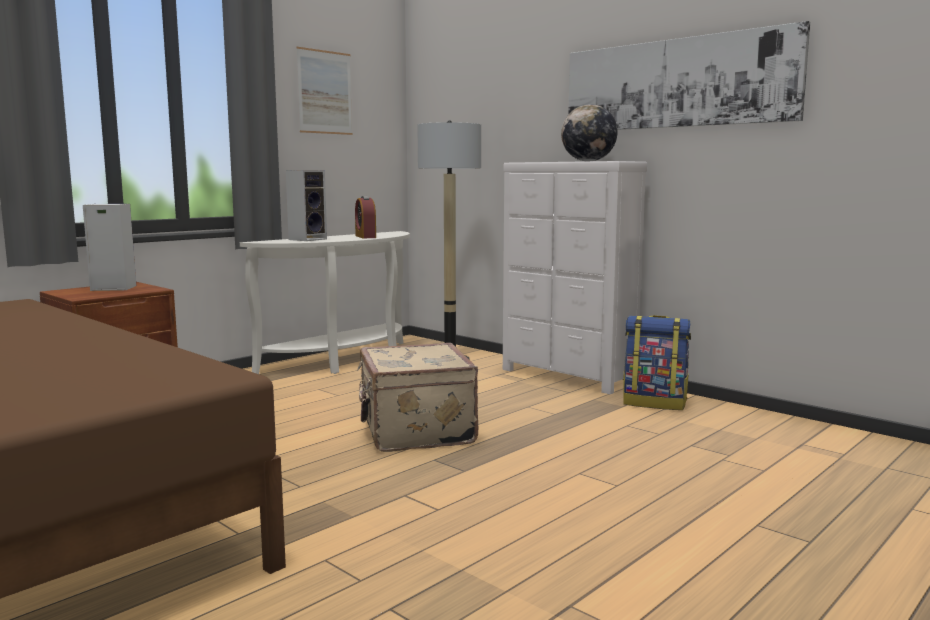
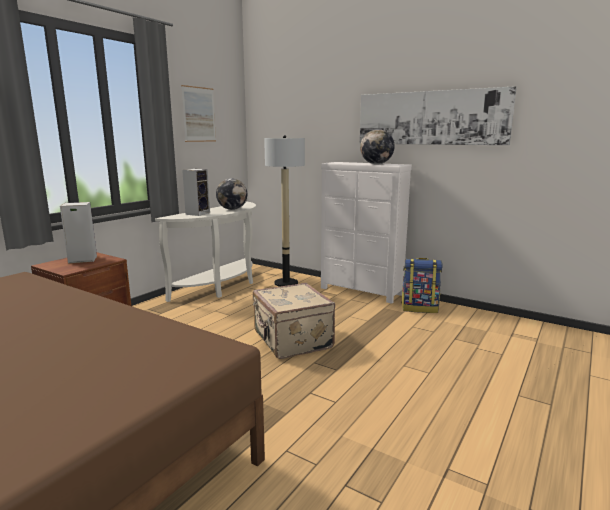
camera: 10 degrees left, 5 degrees up
alarm clock [355,196,376,238] -> globe [216,178,247,210]

